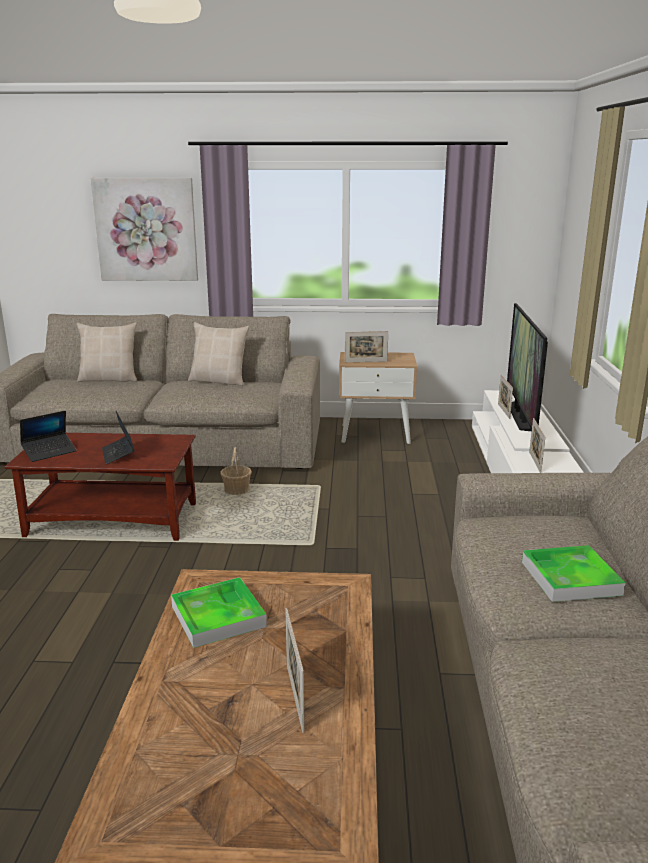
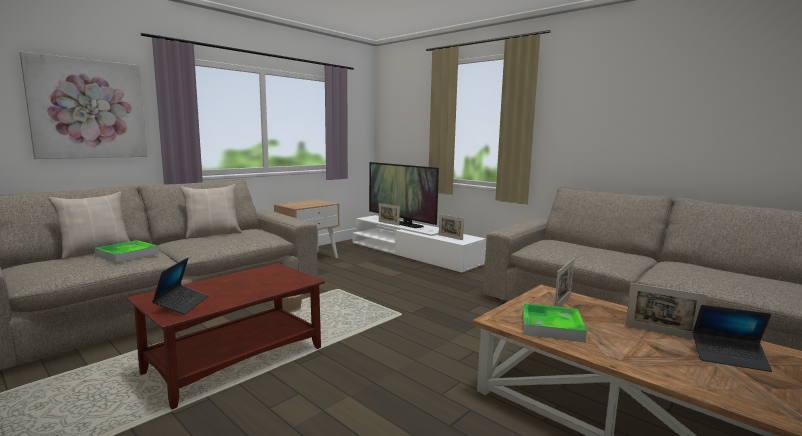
camera: 50 degrees left, 10 degrees down
laptop [102,411,135,464] -> laptop moved to [693,305,772,372]
picture frame [345,331,388,362] -> picture frame moved to [554,259,574,307]
tray [522,545,625,602] -> tray moved to [94,240,159,263]

